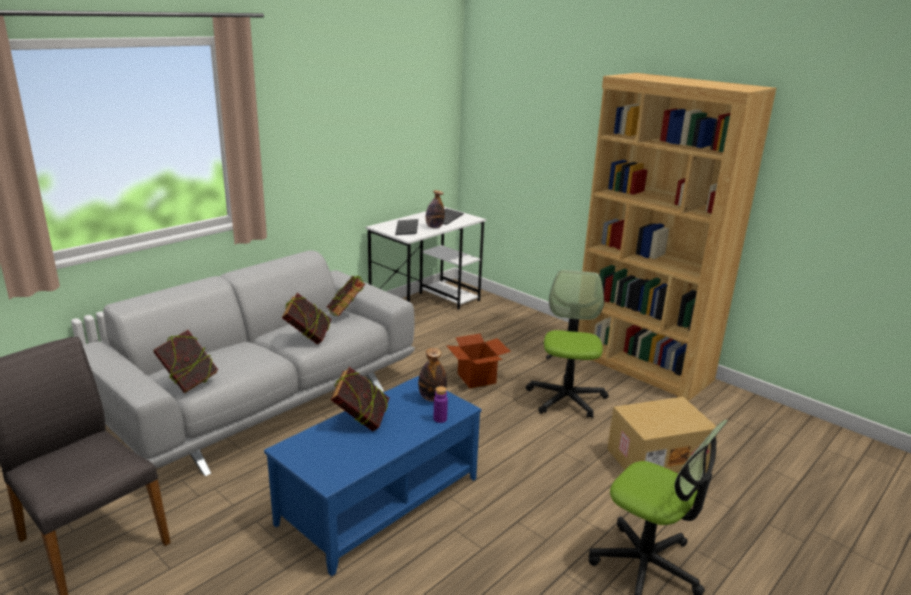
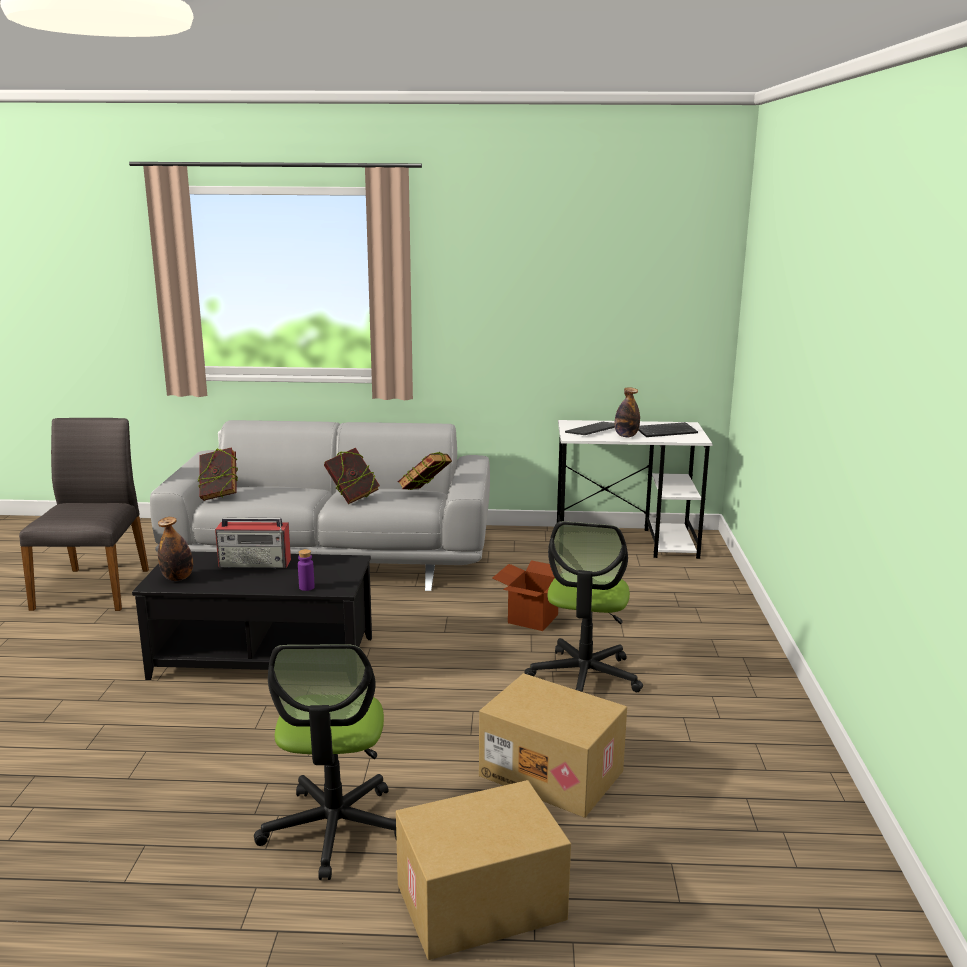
camera: 50 degrees right, 5 degrees down
blue coffee table [264,376,481,576] -> black coffee table [132,552,372,680]
book [331,367,389,431] -> radio [215,517,291,568]
bottle [418,348,447,402] -> bottle moved to [158,517,193,581]
office chair [526,270,609,418] -> office chair turned 135 degrees clockwise [524,521,643,692]
brown bookcase [578,73,776,401] -> none
none -> cardboard box [396,780,571,960]

